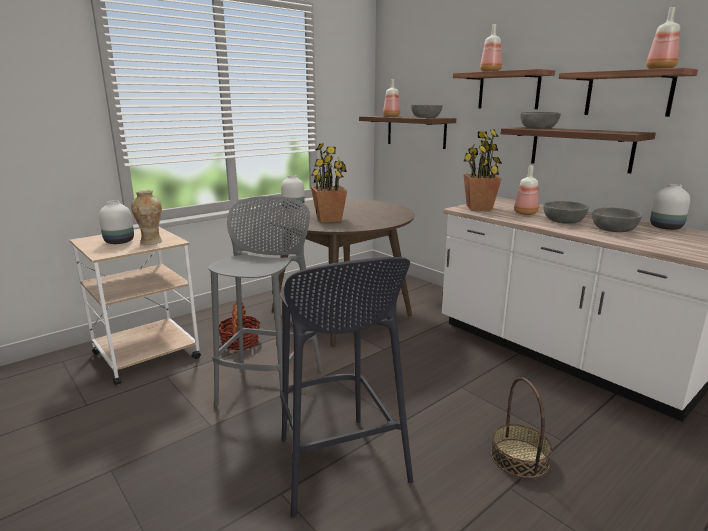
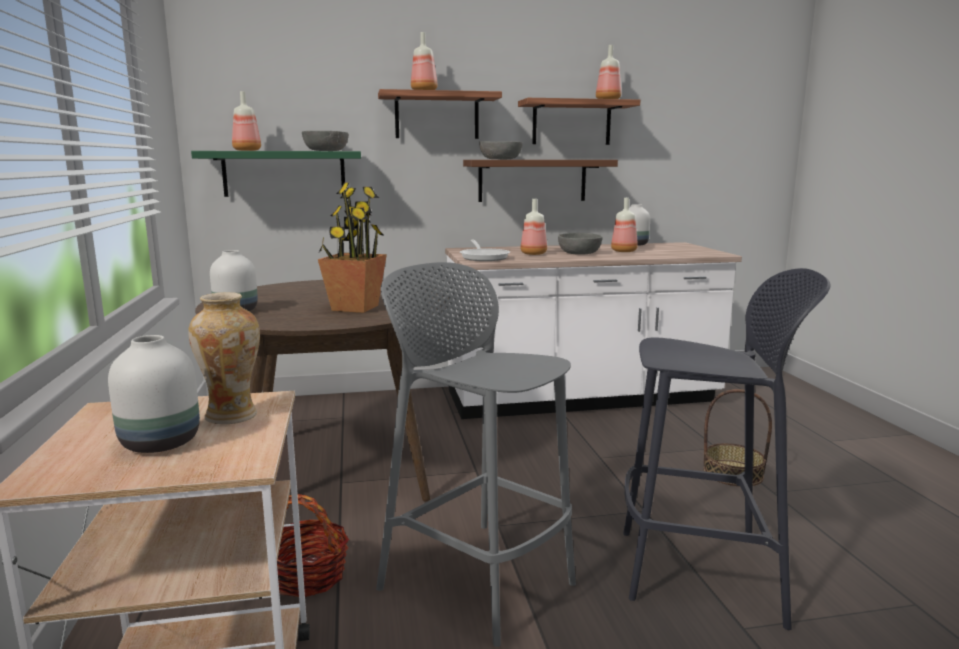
camera: 60 degrees left, 5 degrees down
brown shelf [359,116,456,149] -> green shelf [191,151,361,197]
potted plant [464,129,502,210] -> frying pan [460,239,510,261]
grey bowl [592,207,642,232] -> bottle [611,198,638,252]

